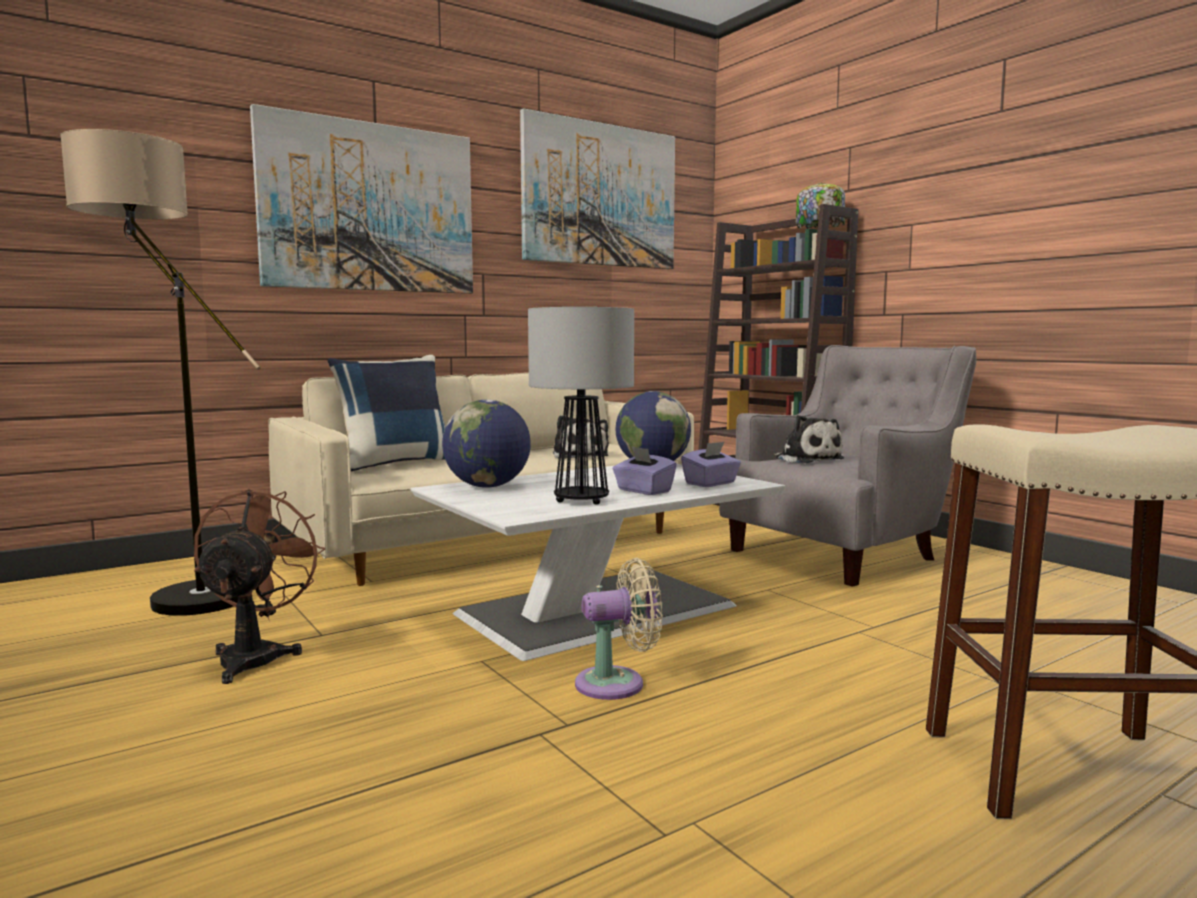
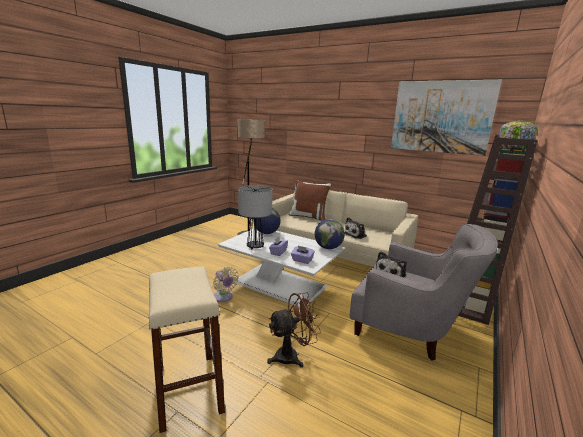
camera: 65 degrees right, 10 degrees up
brown fan [194,489,325,684] -> brown fan moved to [267,292,321,368]
picture [250,104,473,294] -> none
blue pillow [327,355,445,472] -> brown pillow [289,180,331,221]

